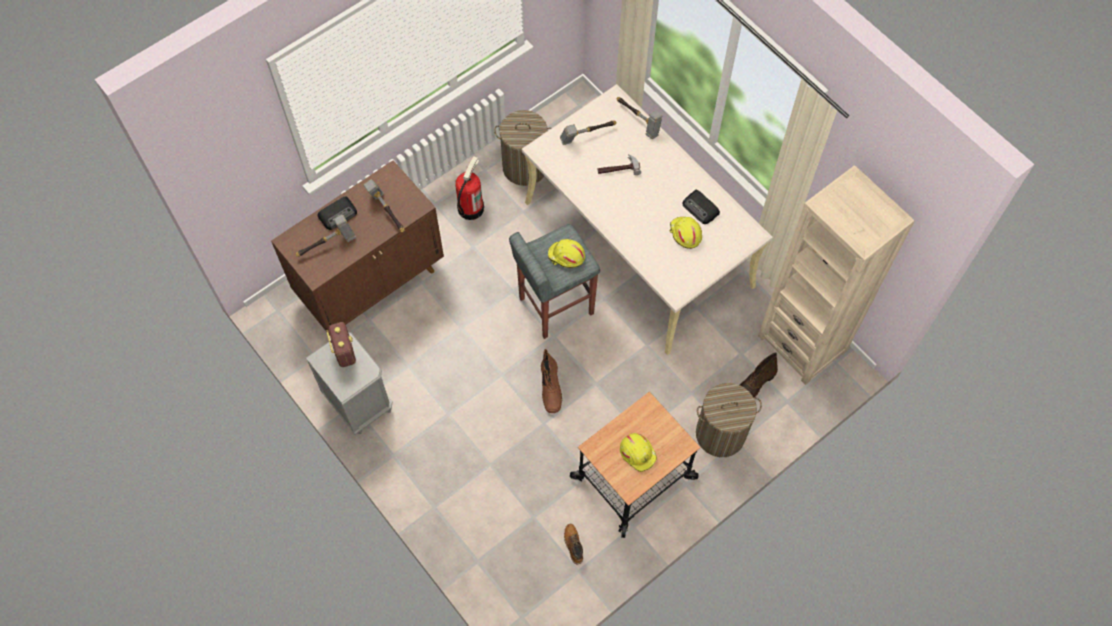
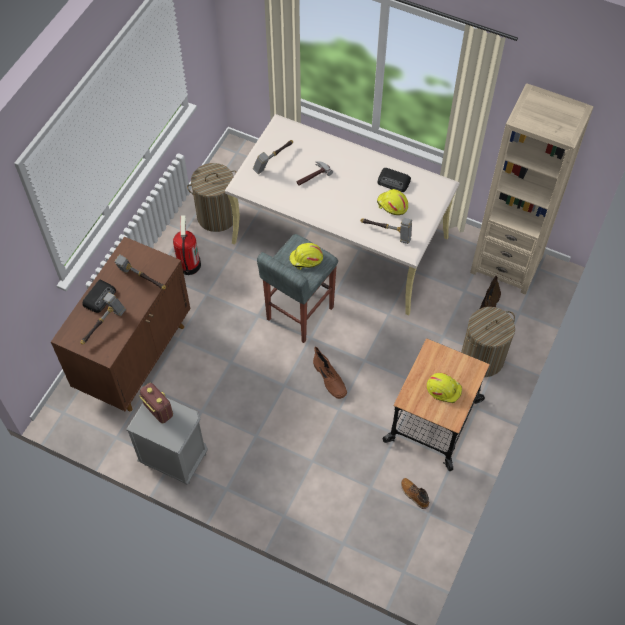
camera: 25 degrees left, 5 degrees down
hammer [617,97,662,139] -> hammer moved to [360,218,412,244]

